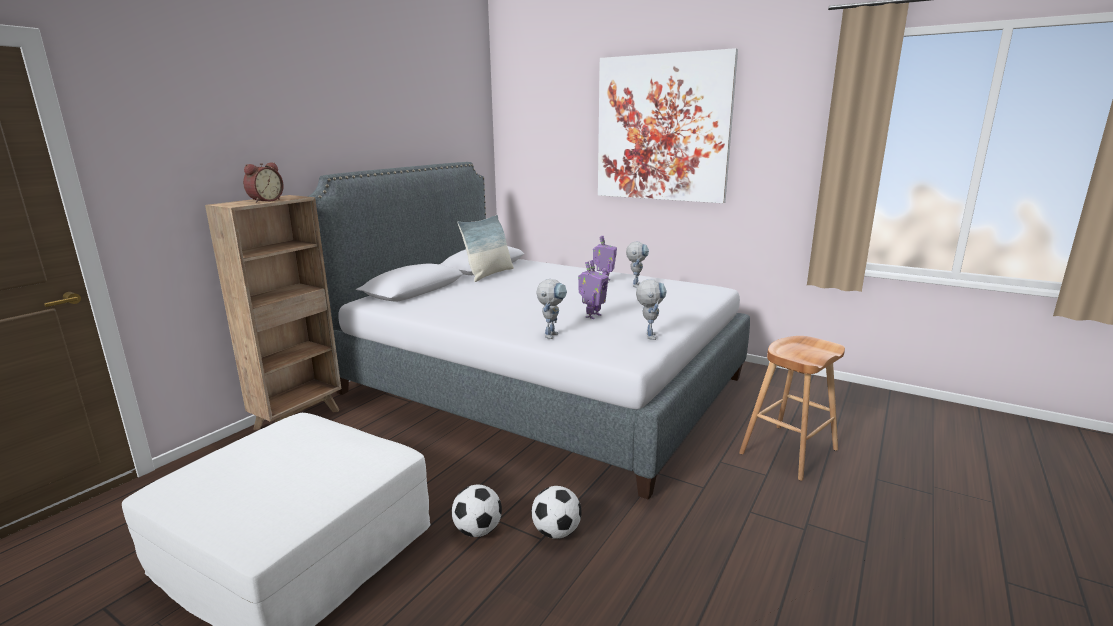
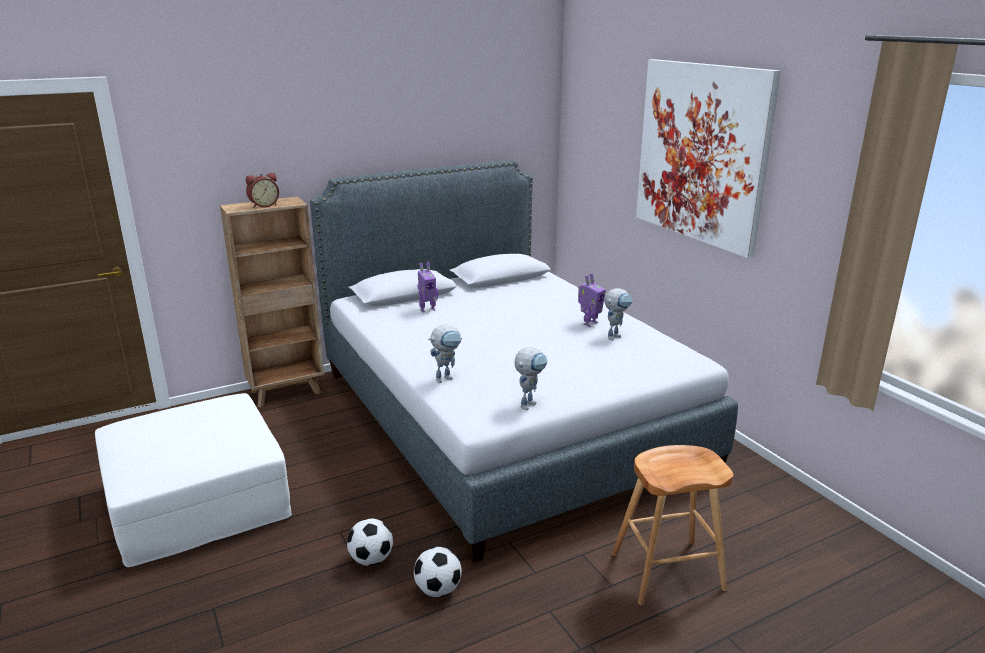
camera: 30 degrees right, 5 degrees up
football [452,485,502,537] -> football moved to [414,547,462,597]
pillow [457,215,514,282] -> none
toy robot [578,260,609,319] -> toy robot moved to [417,262,438,312]

